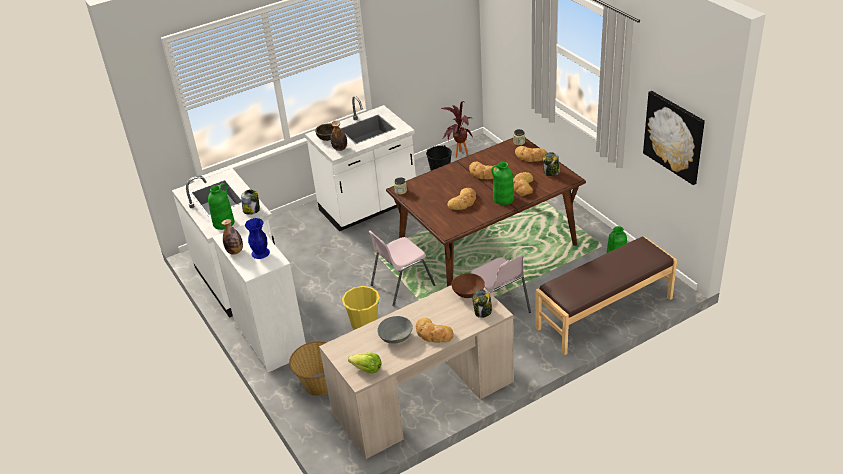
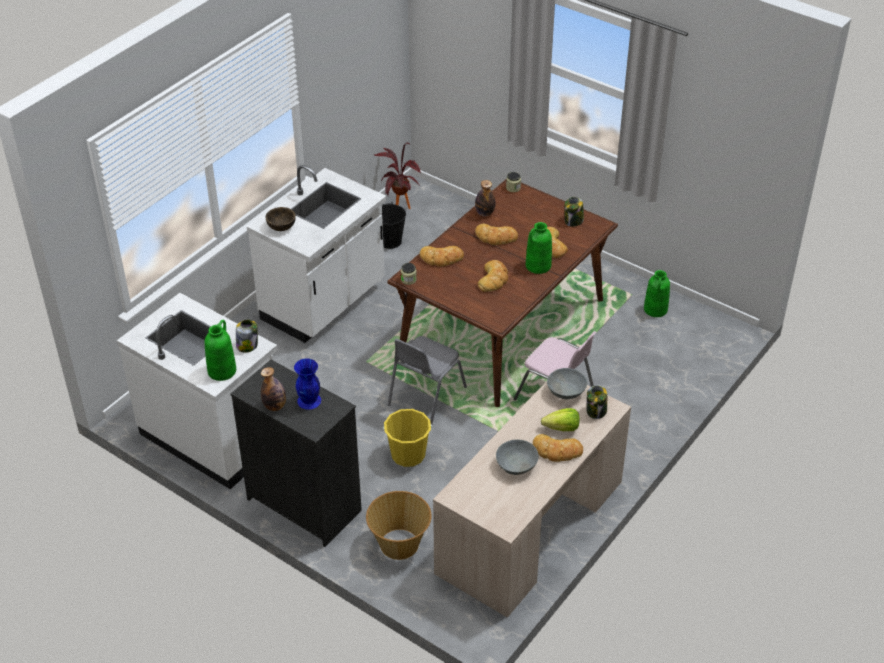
camera: 25 degrees left, 5 degrees up
white dresser [212,224,306,373] -> black dresser [230,360,362,547]
bottle [330,121,347,151] -> bottle moved to [475,180,495,216]
lettuce [348,352,382,374] -> lettuce moved to [541,408,580,431]
pink chair [368,230,435,306] -> grey chair [388,336,467,424]
brown bowl [451,273,485,298] -> grey bowl [547,368,587,399]
bread [515,146,547,162] -> bread moved to [420,246,464,267]
brown bench [535,236,677,355] -> none
picture [643,91,705,185] -> none

